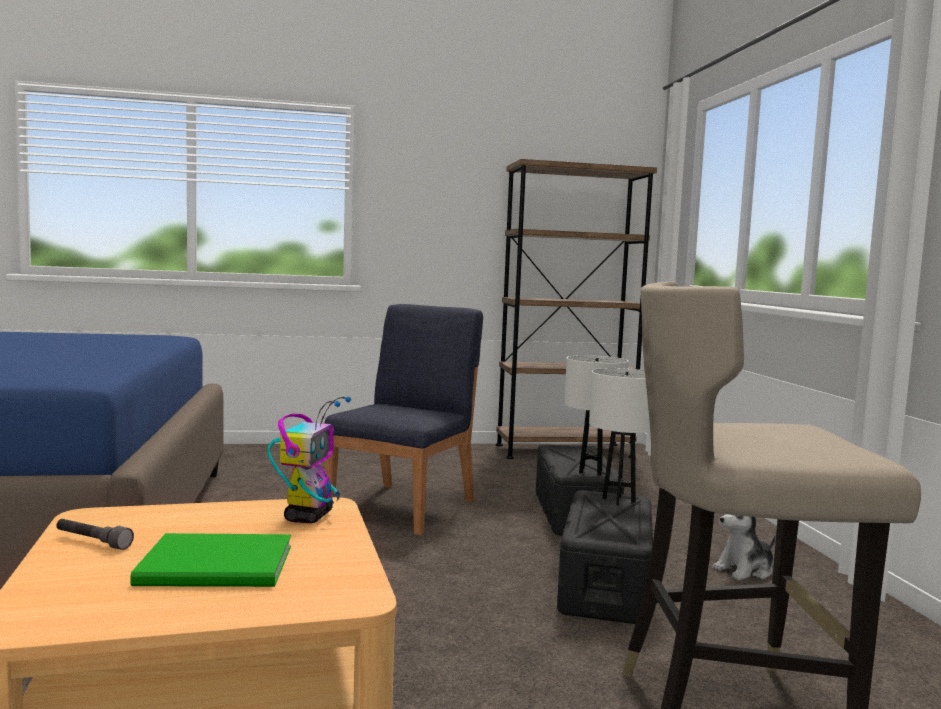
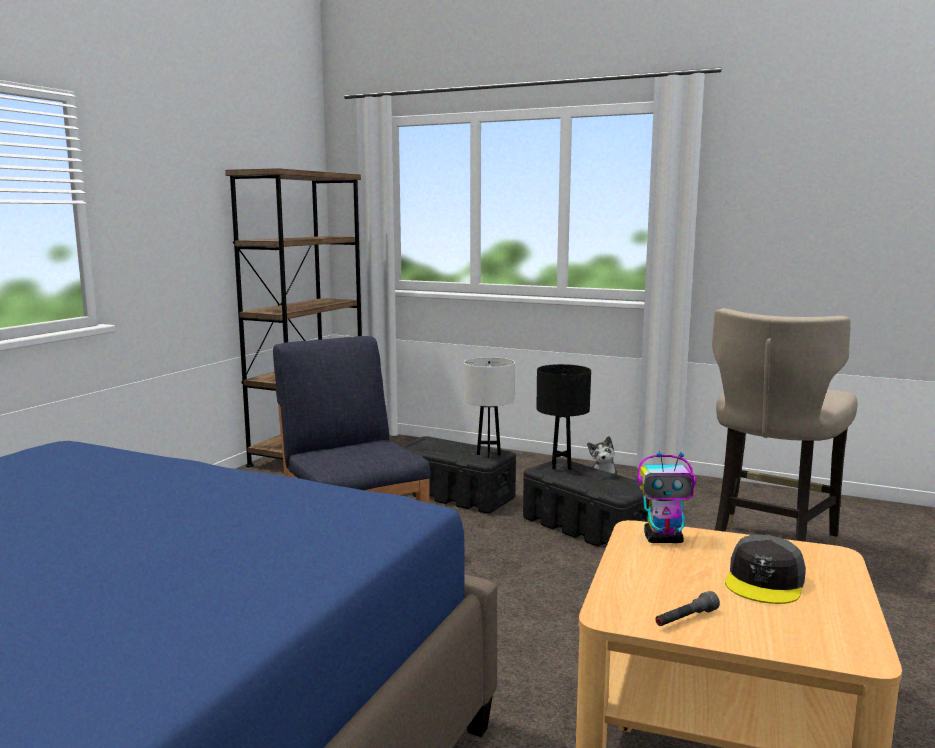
camera: 55 degrees left, 5 degrees up
green book [130,533,291,587] -> grey cap [725,534,806,604]
toy robot [268,397,351,523] -> toy robot turned 135 degrees clockwise [637,451,696,543]
white table lamp [589,368,650,505] -> black table lamp [536,364,591,470]

